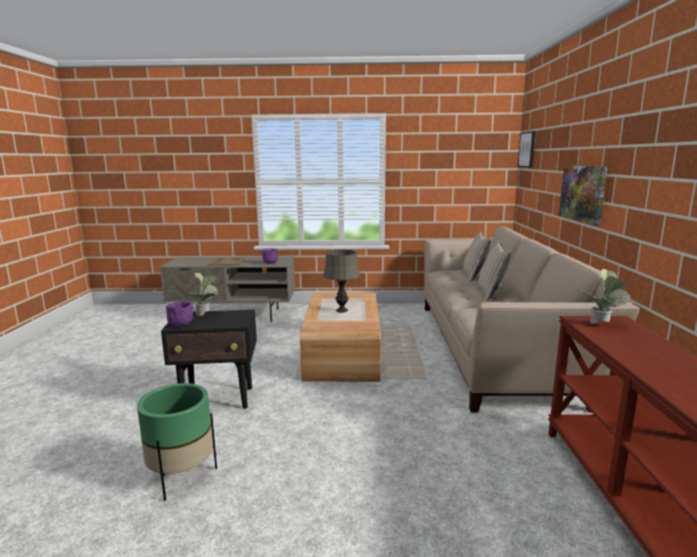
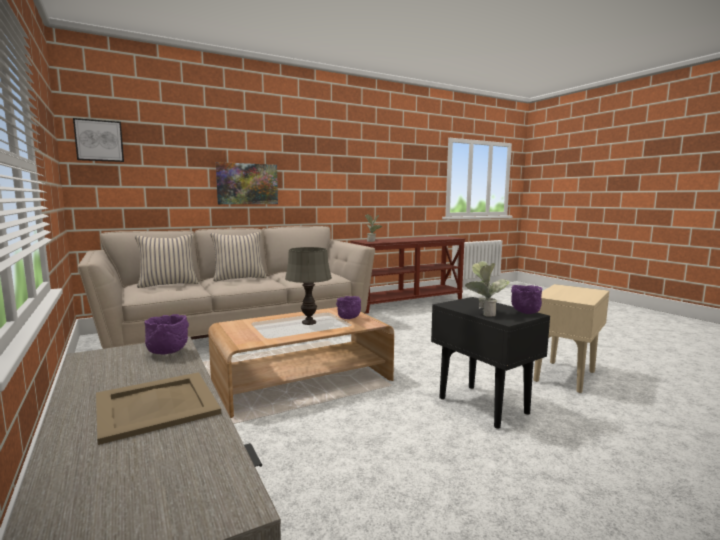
camera: 120 degrees left, 5 degrees down
green planter [137,383,217,501] -> beige side table [534,284,609,393]
none -> purple bowl [336,296,361,319]

